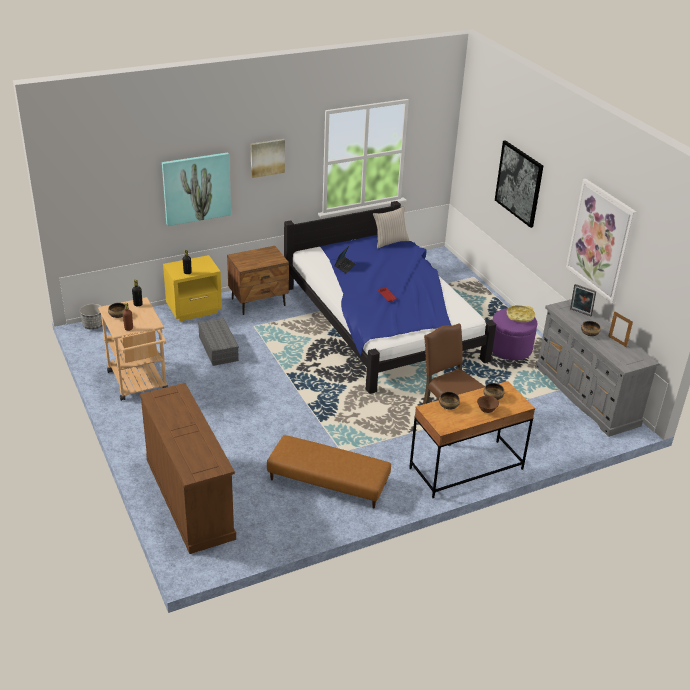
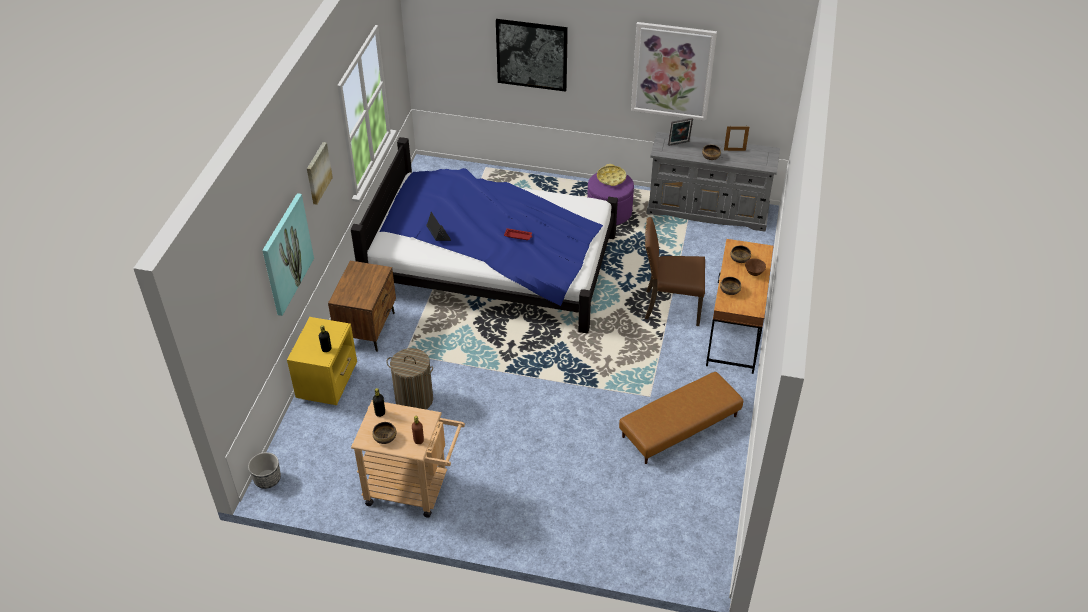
camera: 50 degrees left, 10 degrees up
brown dresser [140,383,236,554] -> none
grey storage box [198,318,239,366] -> laundry basket [387,348,433,410]
beige pillow [373,206,409,249] -> none

